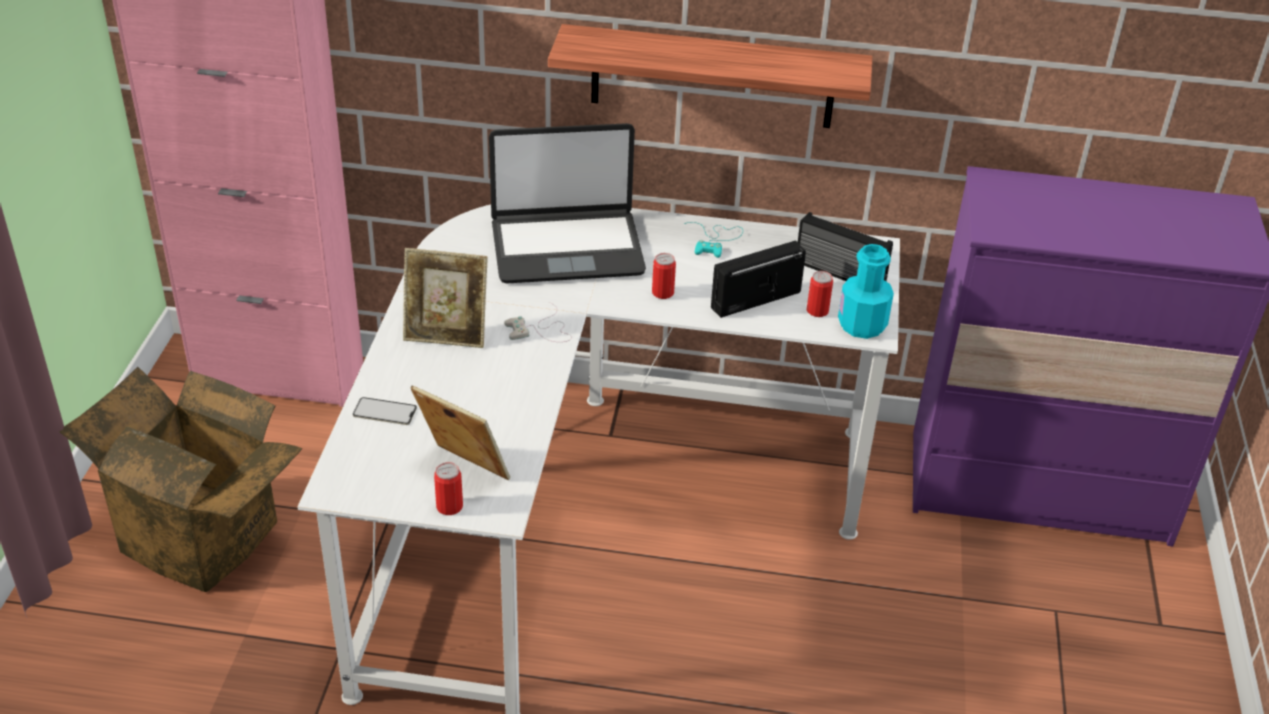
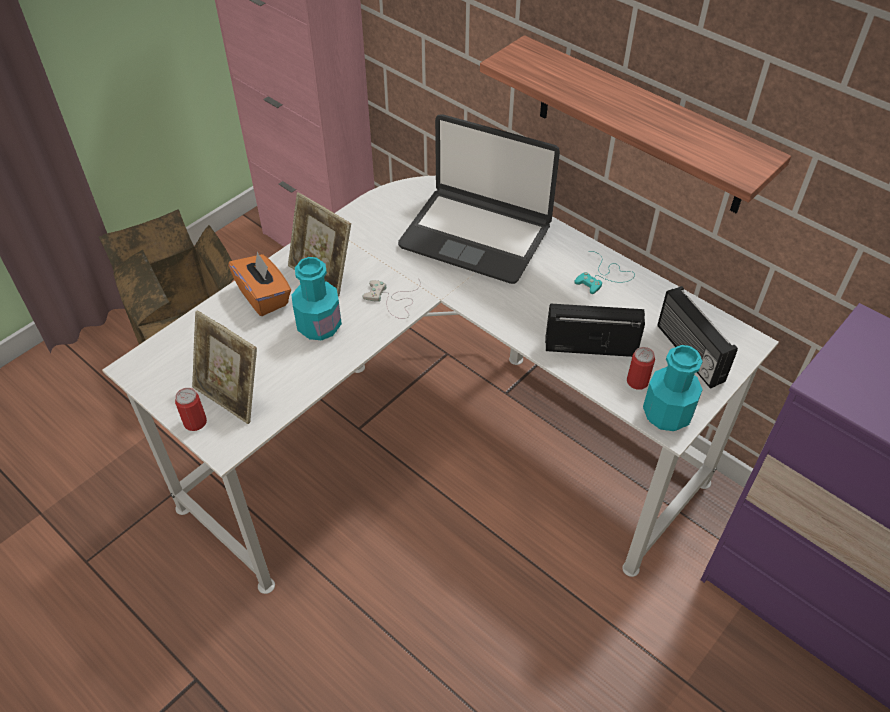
camera: 35 degrees right, 10 degrees up
phone [353,397,417,425] -> none
picture frame [410,386,510,480] -> picture frame turned 150 degrees clockwise [192,311,257,424]
can [652,253,676,299] -> none
none -> orange tissue box [228,251,291,316]
none -> turquoise bottle [291,257,342,340]

